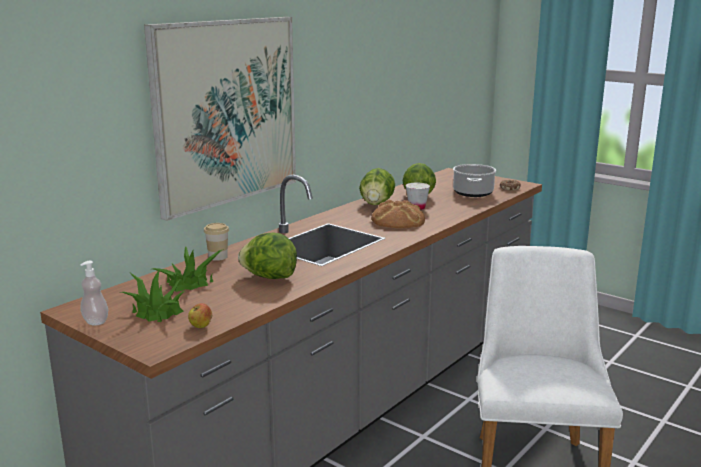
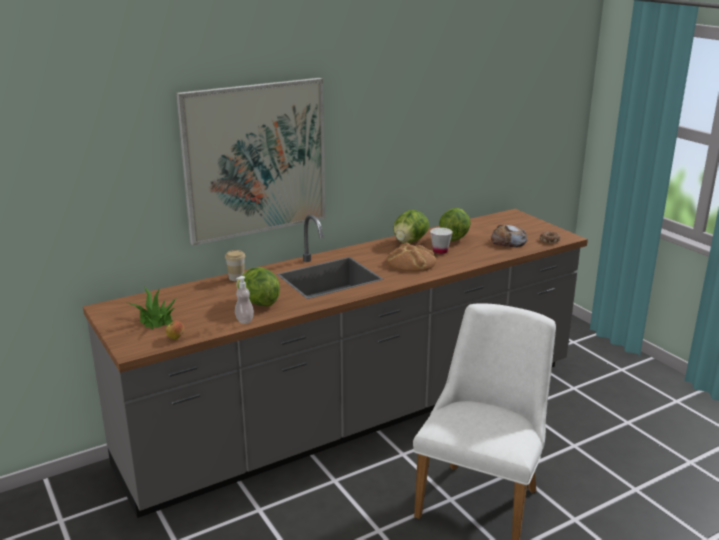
camera: 20 degrees right, 5 degrees up
soap dispenser [80,261,108,326] -> soap dispenser moved to [235,276,254,324]
potted plant [152,246,224,292] -> none
cooking pot [453,164,496,197] -> bread [491,225,528,247]

